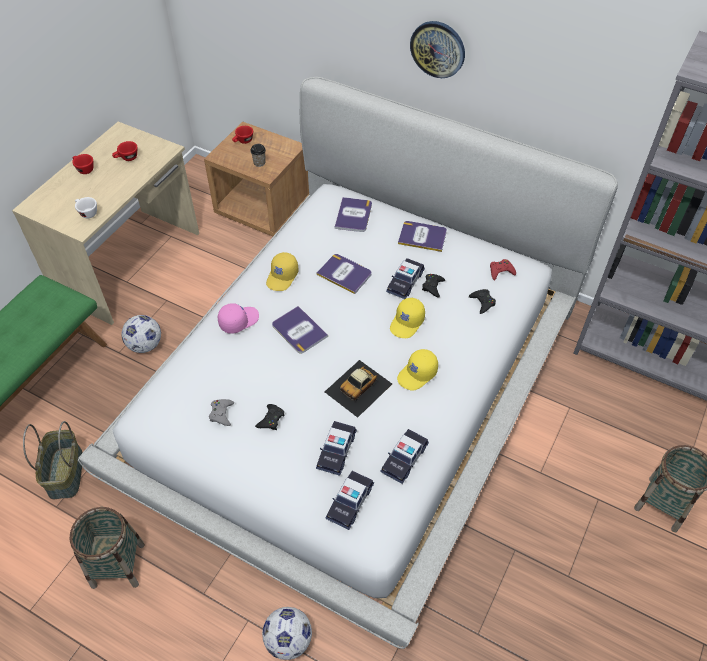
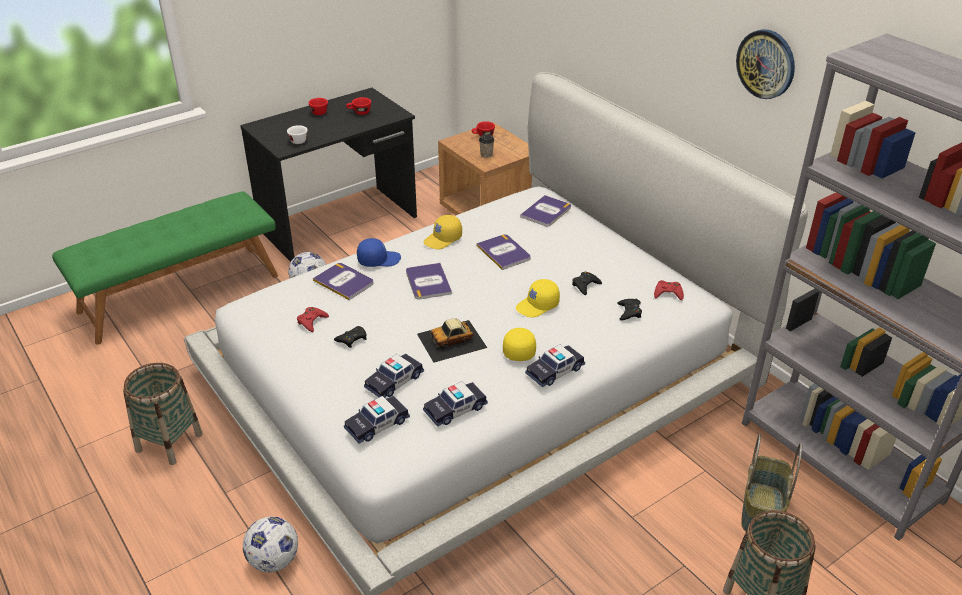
camera: 25 degrees right, 15 degrees down
beige desk [12,122,199,325] -> black desk [240,88,417,262]
basket [23,421,83,499] -> basket moved to [741,434,802,531]
grey game controller [209,399,234,426] -> red game controller [297,307,329,332]
pink cap [218,303,259,334] -> blue cap [357,238,401,267]
toy car [386,258,425,299] -> toy car moved to [525,344,585,387]
yellow cap [397,349,438,391] -> yellow cap turned 105 degrees clockwise [503,328,536,361]
book [398,221,447,252] -> book moved to [313,263,374,300]
wall clock [410,21,465,78] -> wall clock moved to [736,29,795,99]

